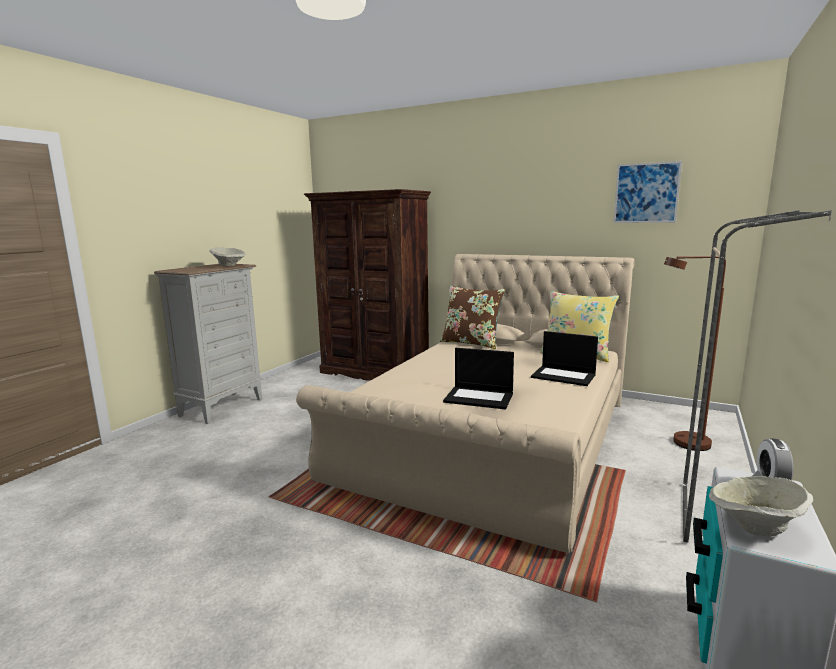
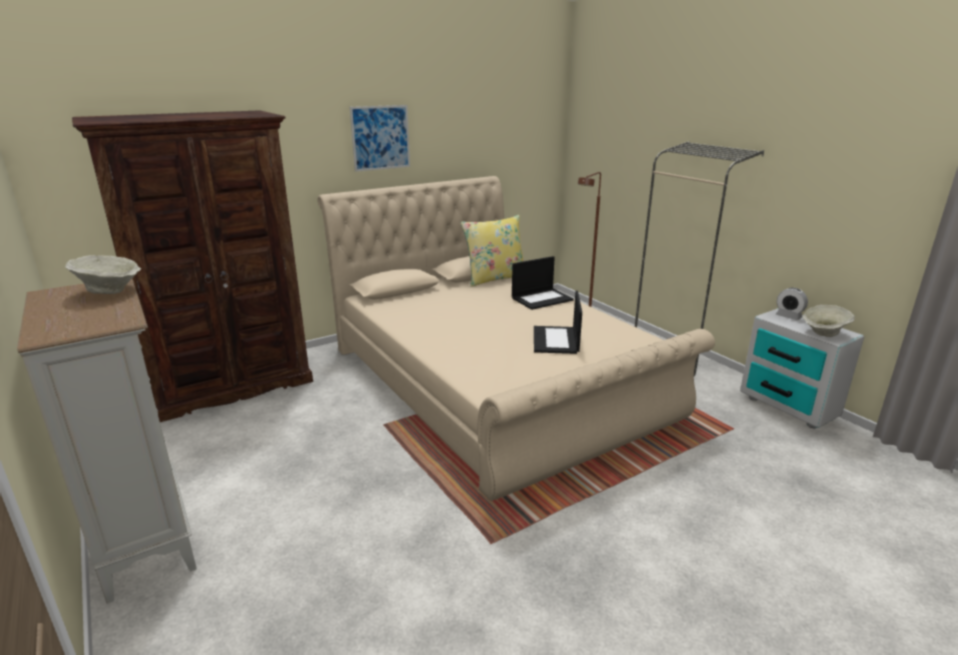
camera: 60 degrees left, 10 degrees up
brown pillow [440,286,506,349] -> none
laptop [443,348,514,410] -> laptop turned 135 degrees clockwise [534,291,582,354]
picture [613,161,682,223] -> picture moved to [350,105,410,172]

